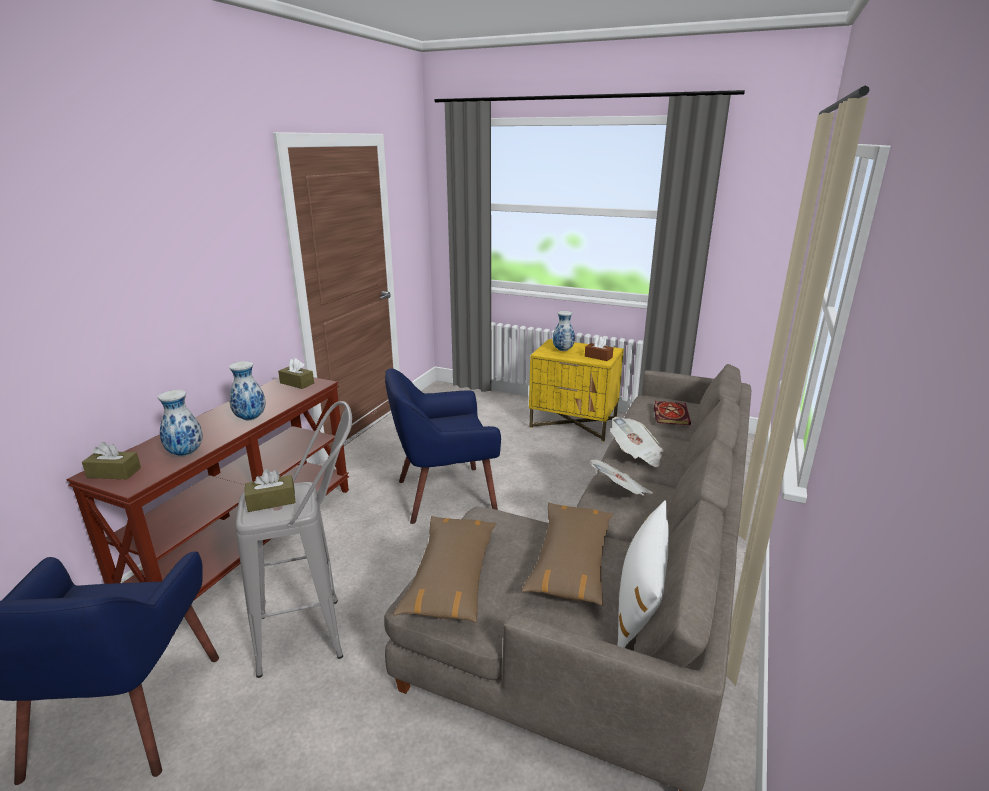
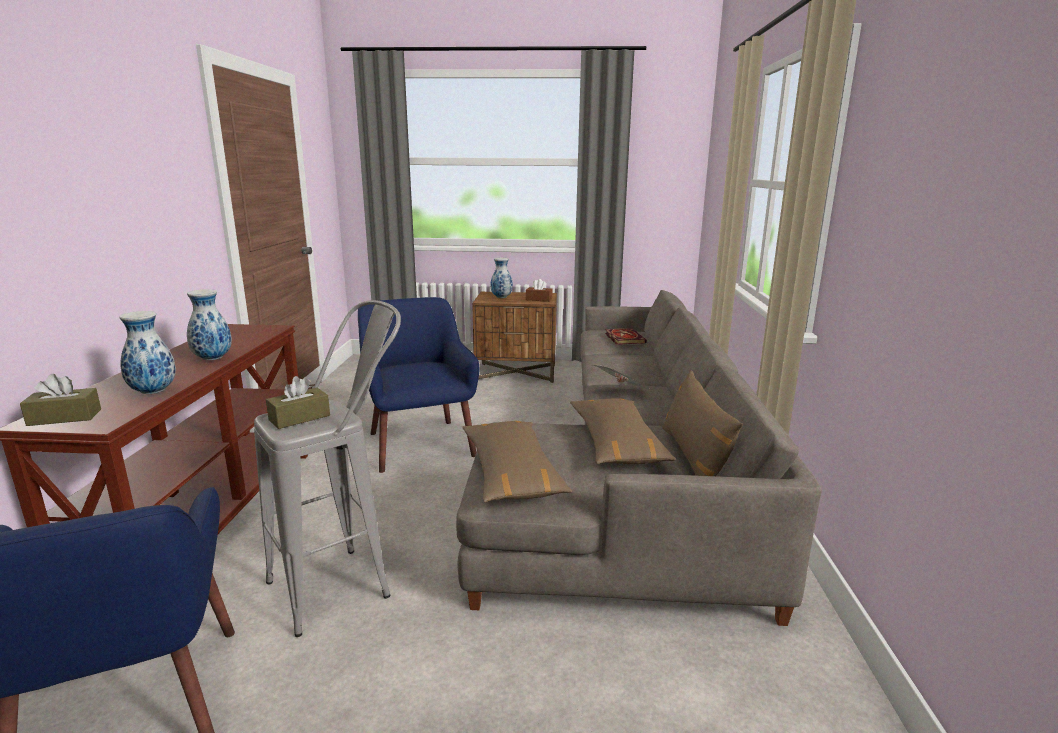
camera: 20 degrees left, 5 degrees down
brown tissue box [278,358,314,389] -> none
blue armchair [385,368,501,524] -> blue armchair turned 105 degrees clockwise [358,297,479,473]
yellow nightstand [529,339,624,442] -> brown nightstand [472,292,557,383]
newspaper [611,417,664,467] -> none
white pillow [617,500,669,648] -> brown pillow [662,370,743,476]

